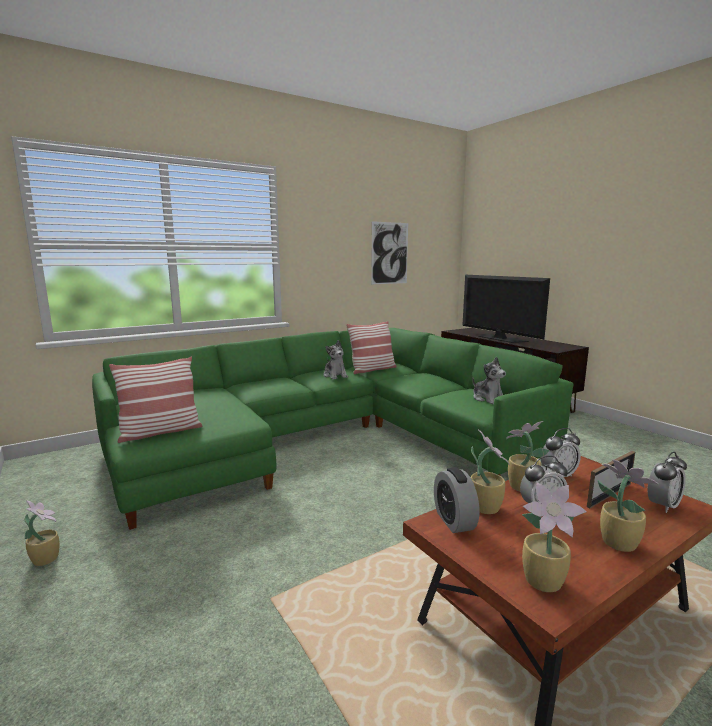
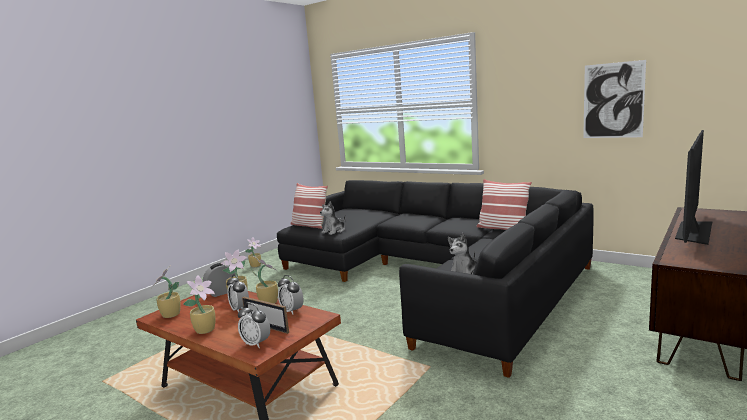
camera: 70 degrees right, 0 degrees up
green sofa [92,328,573,530] -> black sofa [277,180,594,378]
plush toy [324,340,348,380] -> plush toy moved to [320,201,345,235]

